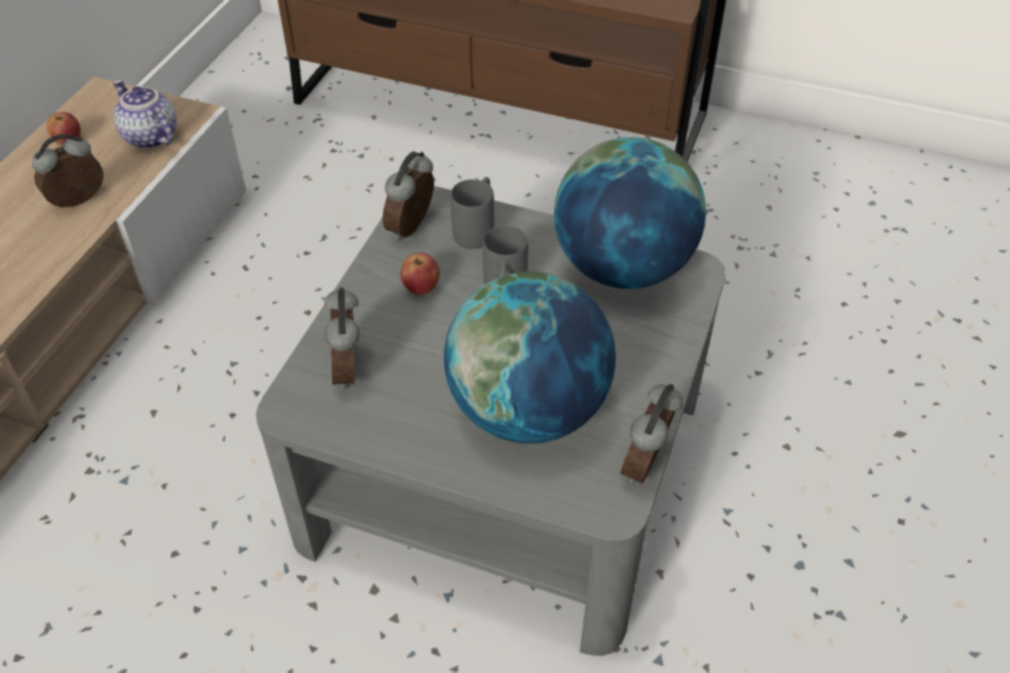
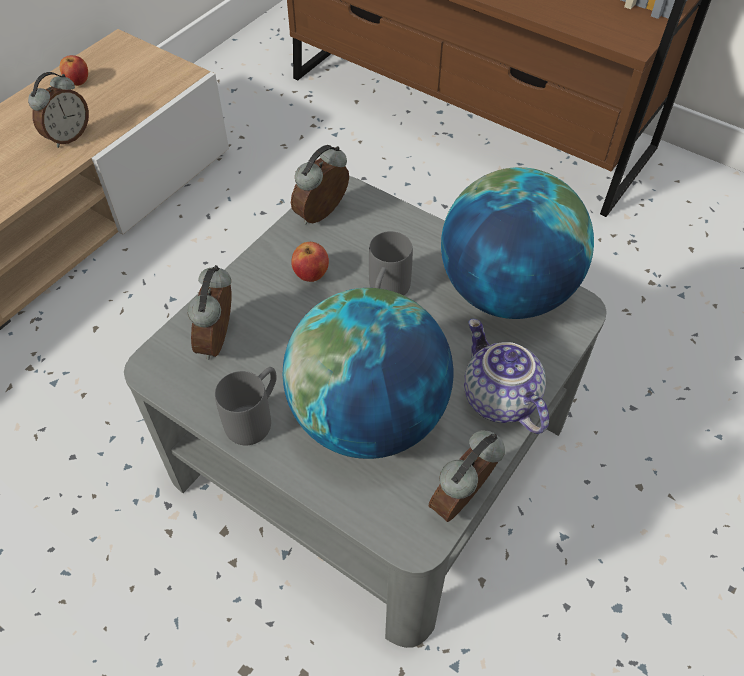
camera: 15 degrees right, 5 degrees up
alarm clock [32,134,104,208] -> alarm clock turned 150 degrees clockwise [28,72,89,148]
teapot [113,80,177,149] -> teapot moved to [464,319,549,434]
grey mug [451,177,494,249] -> grey mug moved to [215,367,277,445]

